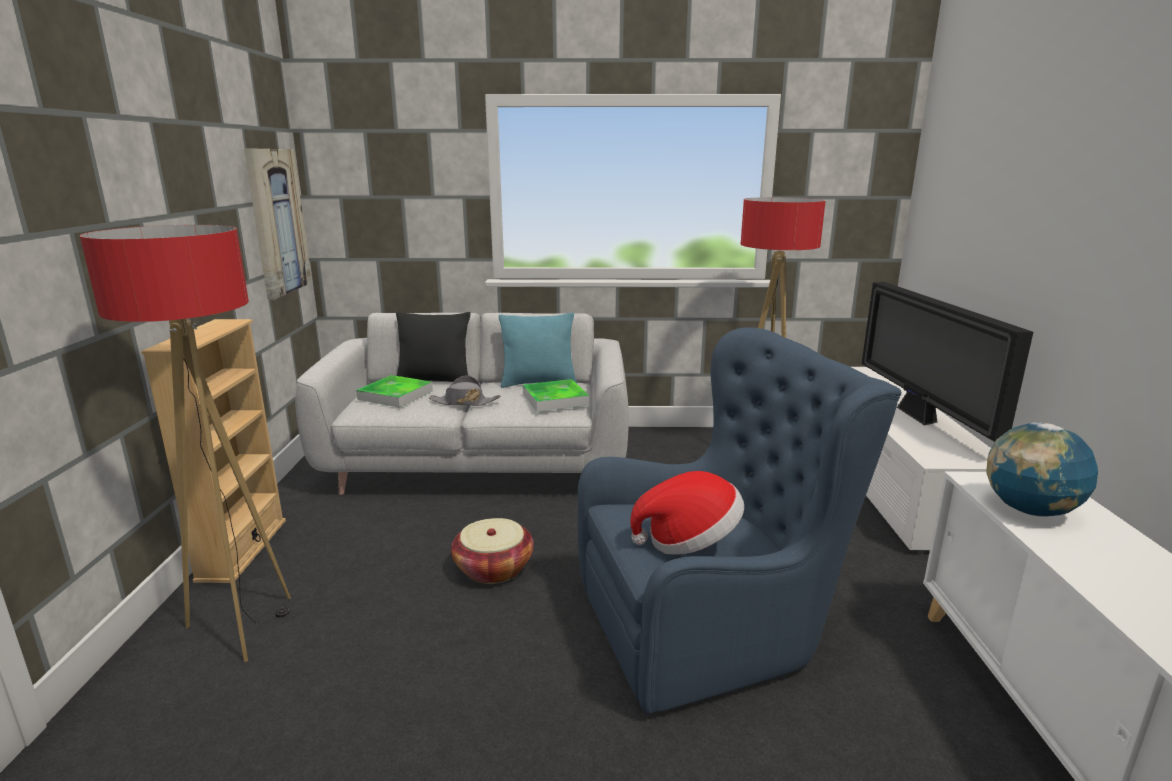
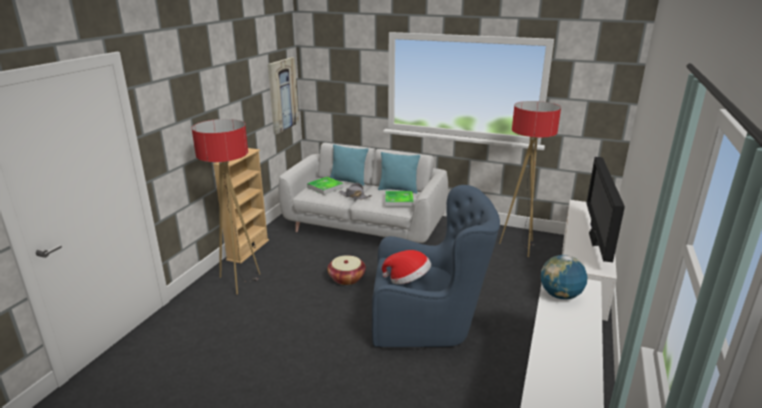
camera: 20 degrees right, 5 degrees up
black pillow [396,312,470,382] -> turquoise pillow [330,144,368,186]

